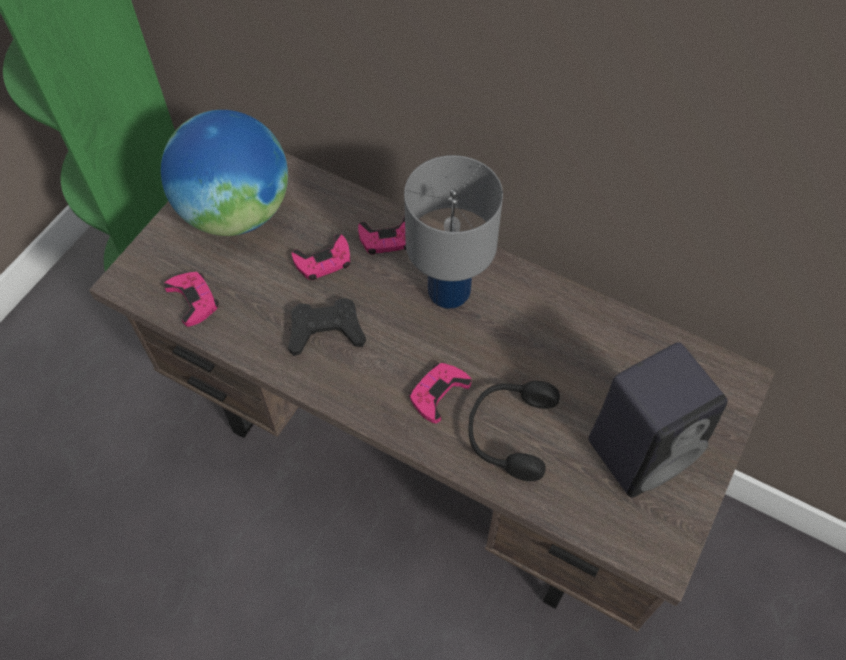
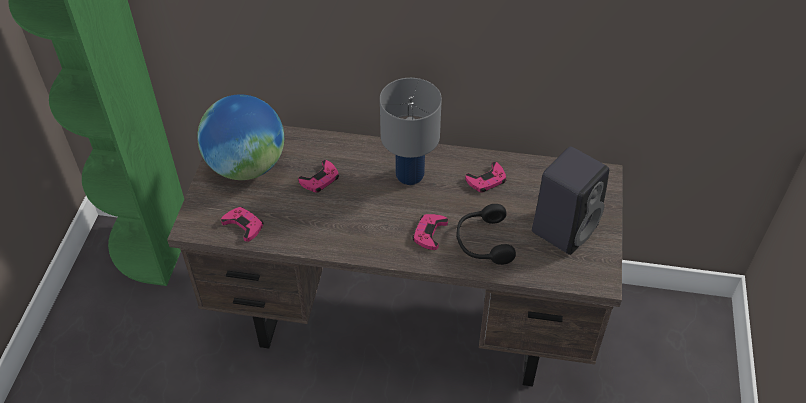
camera: 20 degrees left, 10 degrees down
black game controller [288,298,366,356] -> none
pink game controller [358,216,406,255] -> pink game controller moved to [465,162,506,193]

